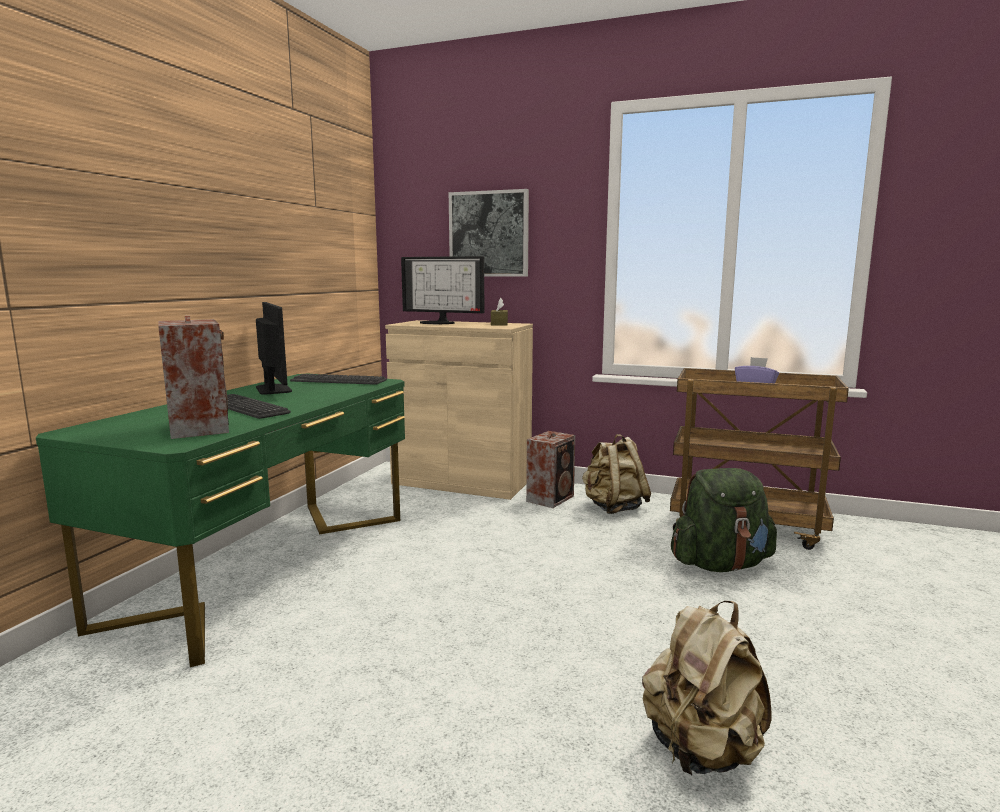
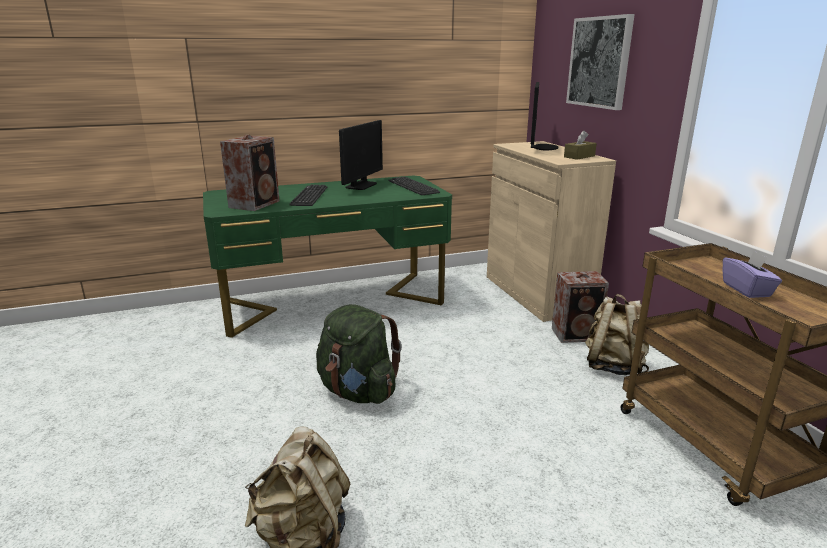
camera: 50 degrees right, 10 degrees up
monitor [401,256,484,324] -> monitor turned 150 degrees counterclockwise [531,82,558,150]
green backpack [671,468,777,572] -> green backpack moved to [316,304,402,404]

